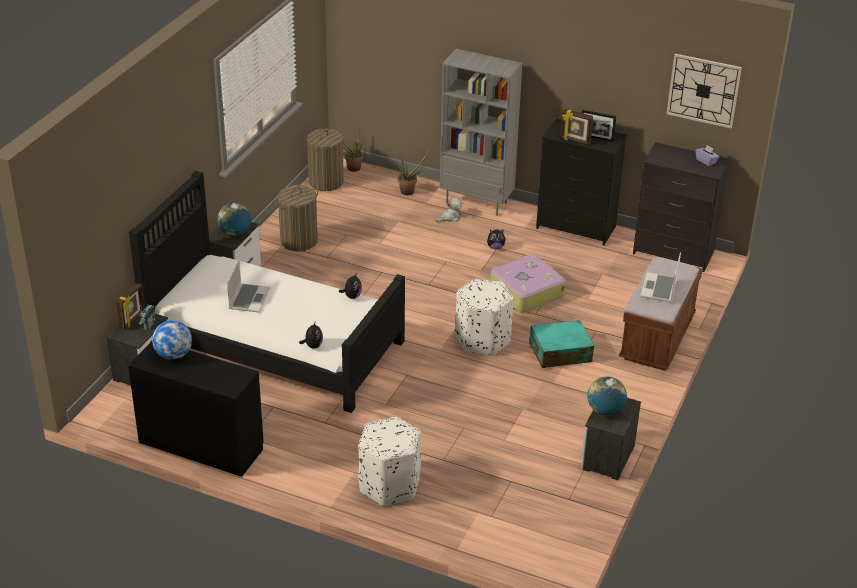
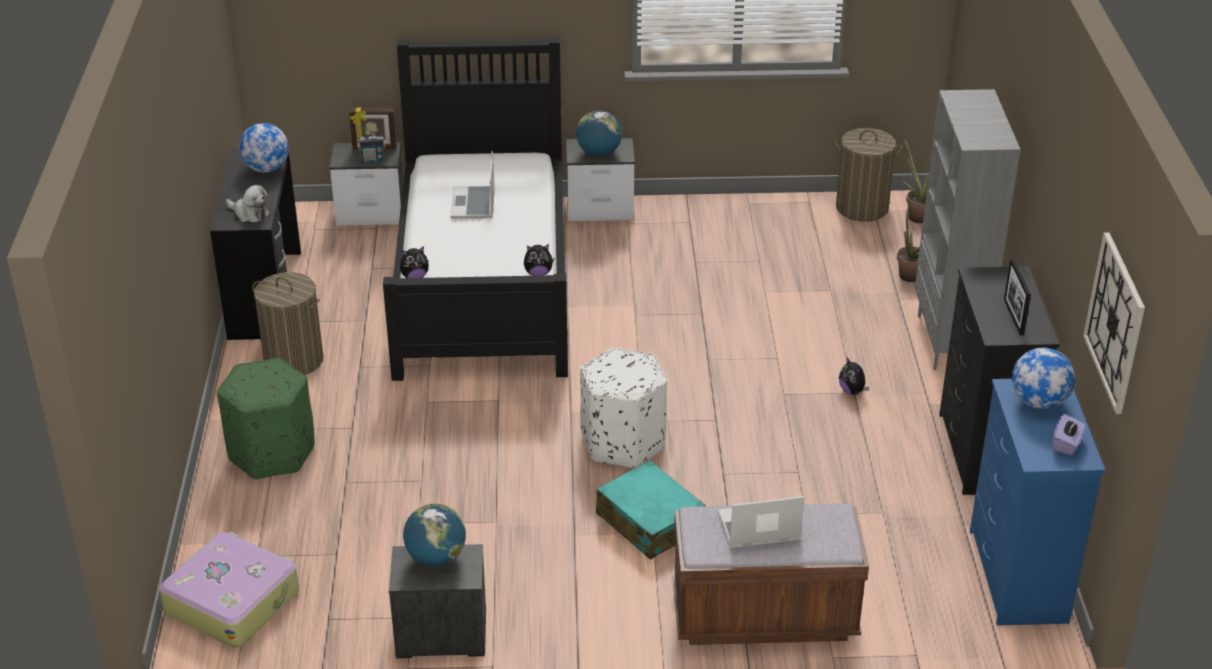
camera: 65 degrees right, 0 degrees up
laptop [227,259,270,312] -> laptop turned 105 degrees clockwise [450,151,495,218]
laundry basket [276,185,318,252] -> laundry basket moved to [252,272,324,375]
white ottoman [358,417,421,507] -> green ottoman [217,358,315,480]
plush toy [435,197,462,222] -> plush toy moved to [226,185,269,222]
suitcase [490,255,565,312] -> suitcase moved to [159,532,299,648]
picture frame [560,109,593,145] -> none
black dresser [633,142,730,272] -> blue dresser [970,379,1105,625]
none -> globe [1012,347,1075,409]

